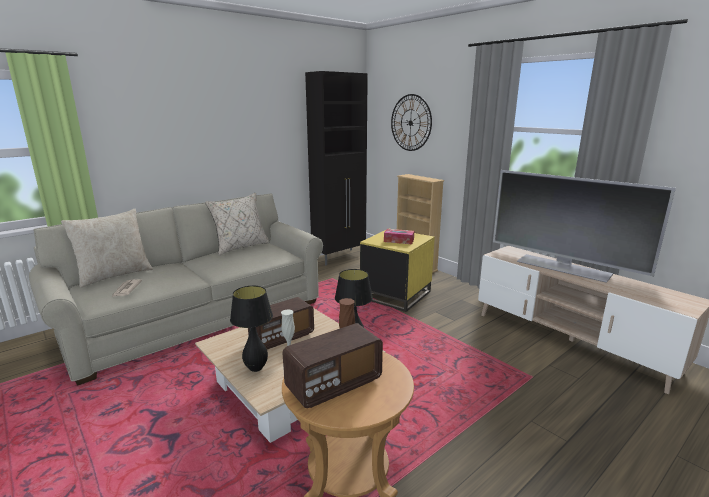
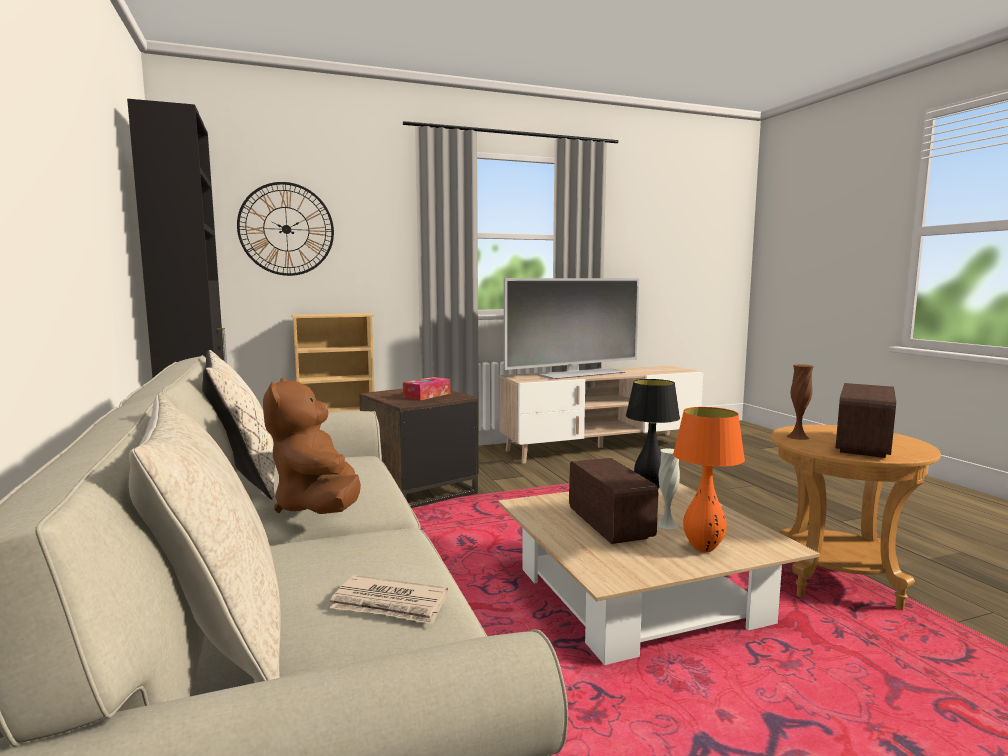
camera: 70 degrees left, 10 degrees down
black table lamp [230,286,273,372] -> orange table lamp [673,407,745,552]
radio [283,323,383,408] -> radio turned 135 degrees counterclockwise [836,383,896,458]
yellow side table [360,230,435,312] -> brown side table [359,389,479,508]
none -> brown plush toy [263,378,361,514]

